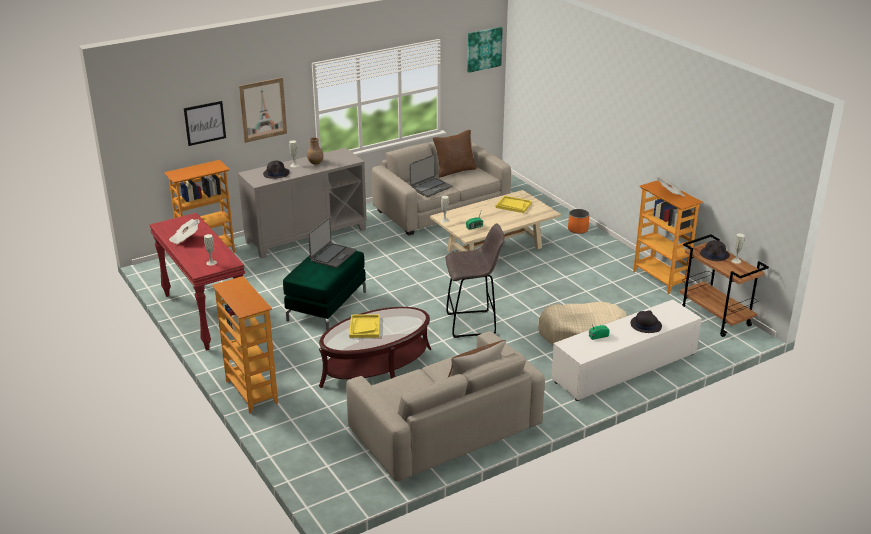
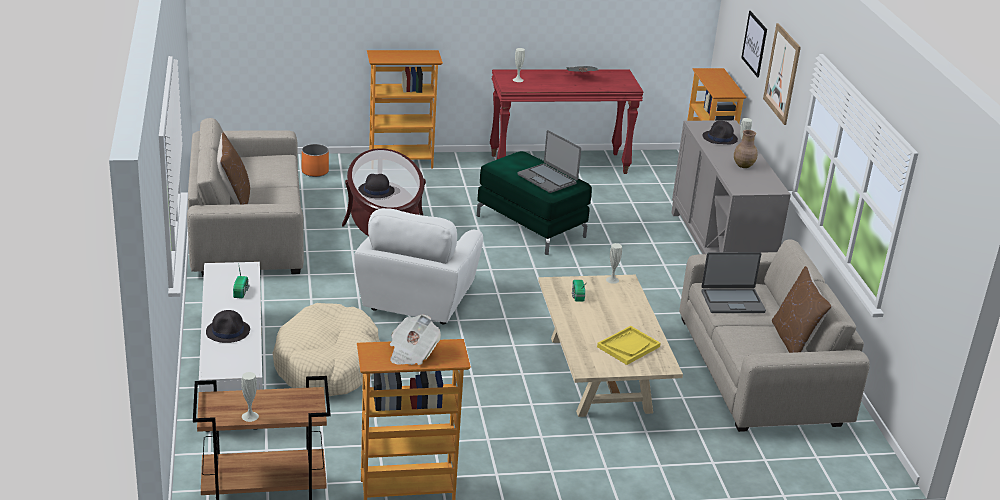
camera: 110 degrees right, 0 degrees up
yellow tray [349,314,380,338] -> none
laptop [409,154,452,197] -> laptop turned 75 degrees counterclockwise [702,252,766,313]
grey stool [445,223,505,338] -> white armchair [354,208,483,324]
picture [467,27,503,73] -> none
orange planter [568,209,590,234] -> orange planter moved to [302,144,329,177]
black hat [700,240,730,261] -> black hat moved to [358,174,395,198]

